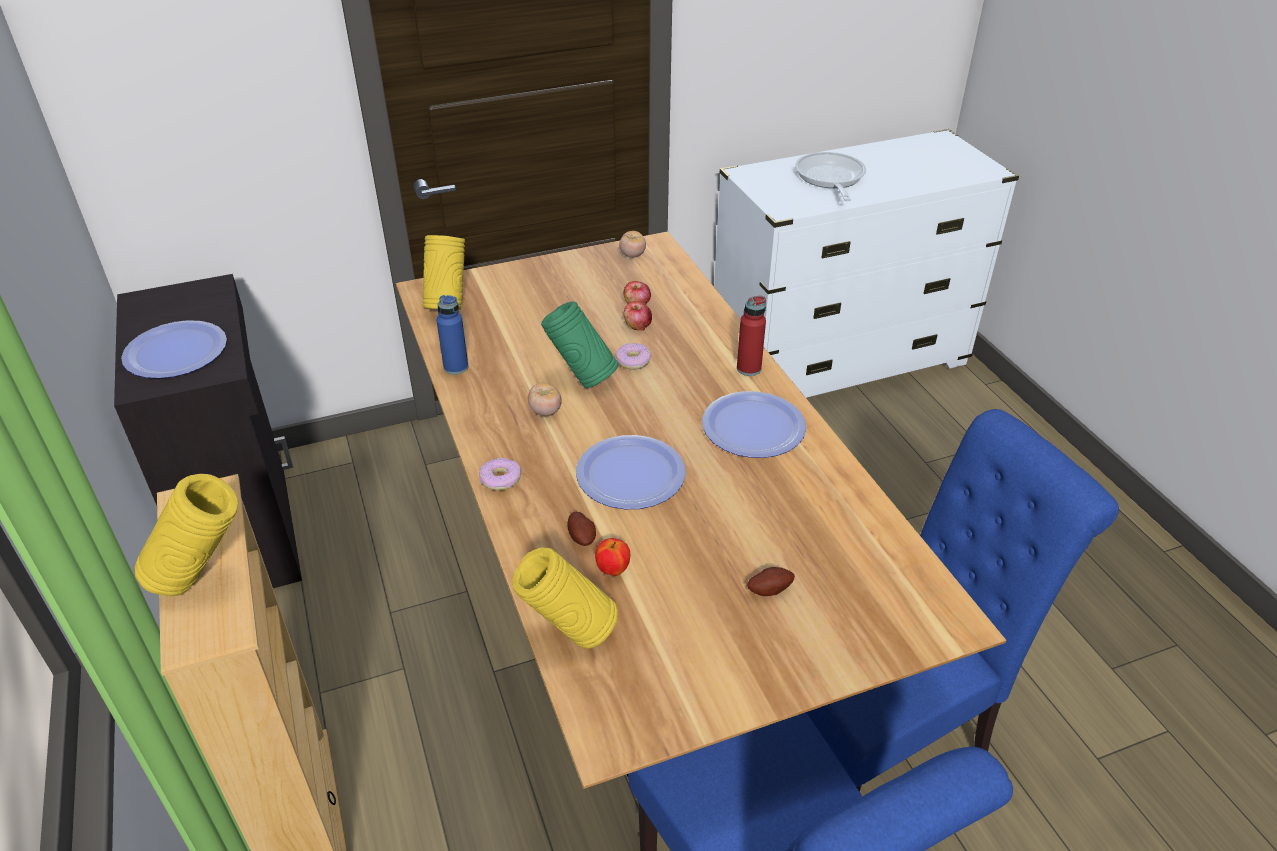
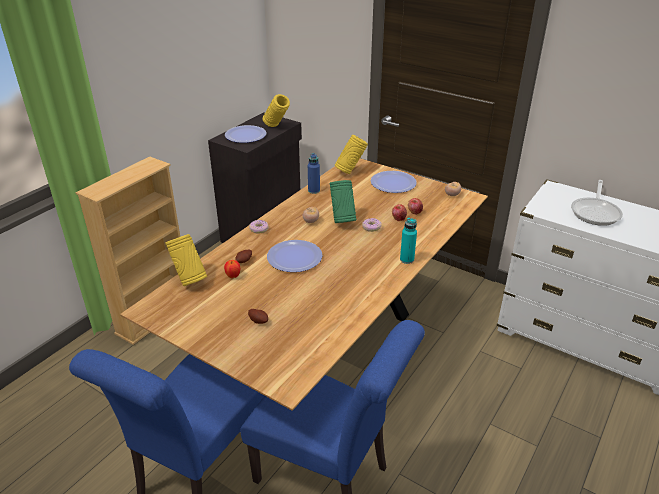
camera: 55 degrees right, 5 degrees down
yellow vase [135,474,238,596] -> yellow vase moved to [263,94,290,127]
plate [702,391,806,458] -> plate moved to [371,171,417,193]
red bottle [737,296,766,376] -> turquoise bottle [400,218,417,264]
frying pan [795,152,866,201] -> frying pan turned 150 degrees clockwise [571,180,623,226]

